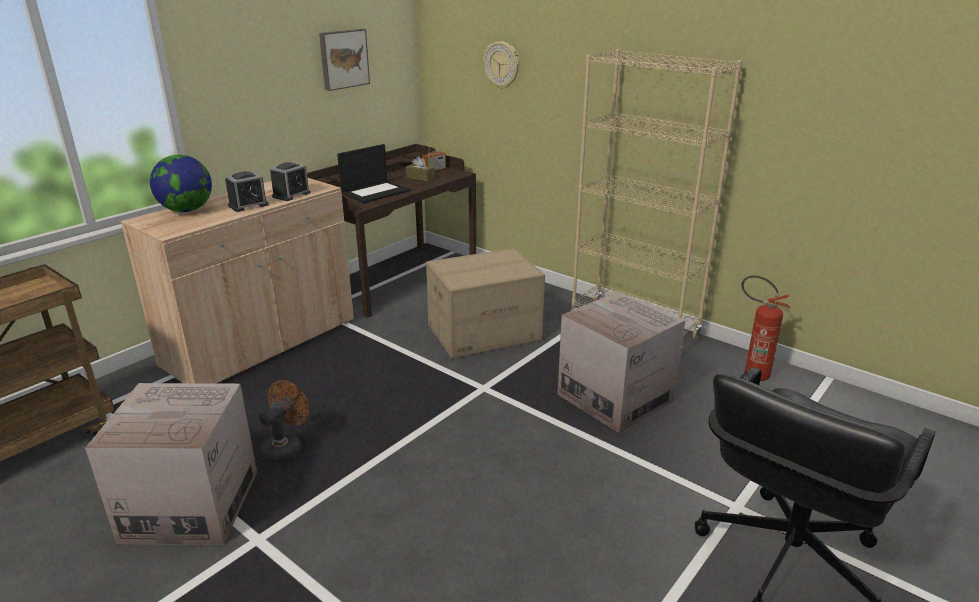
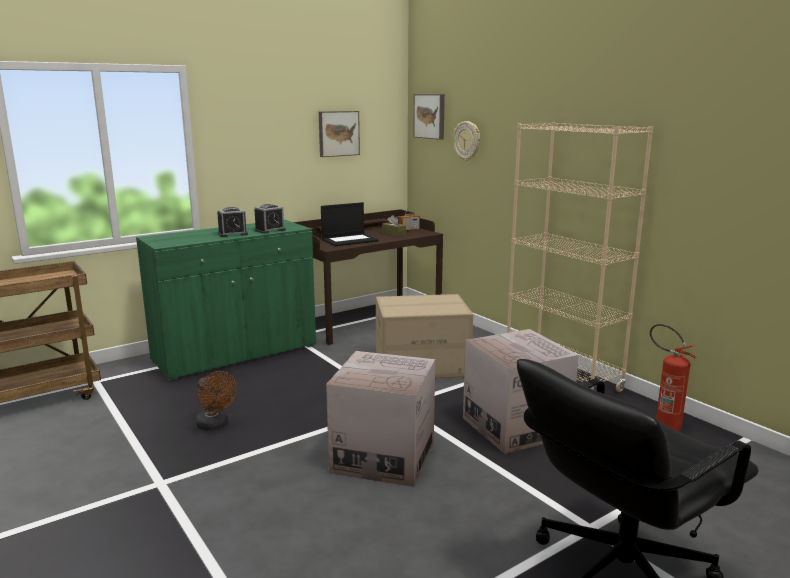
camera: 15 degrees right, 10 degrees down
cardboard box [85,383,257,545] -> cardboard box moved to [326,351,435,487]
beige cabinet [121,178,354,384] -> green cabinet [136,220,316,381]
globe [150,155,212,212] -> none
brown fan [259,380,309,463] -> brown fan turned 90 degrees clockwise [196,371,237,430]
none -> picture [413,94,445,140]

